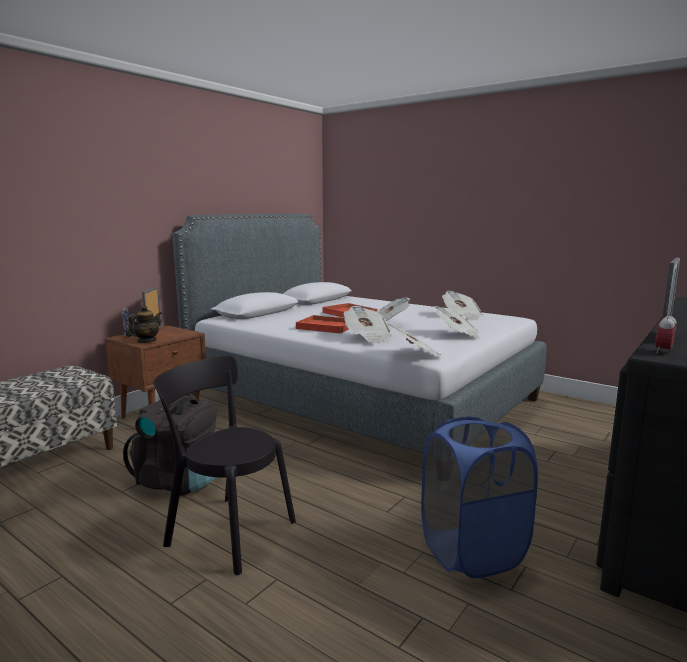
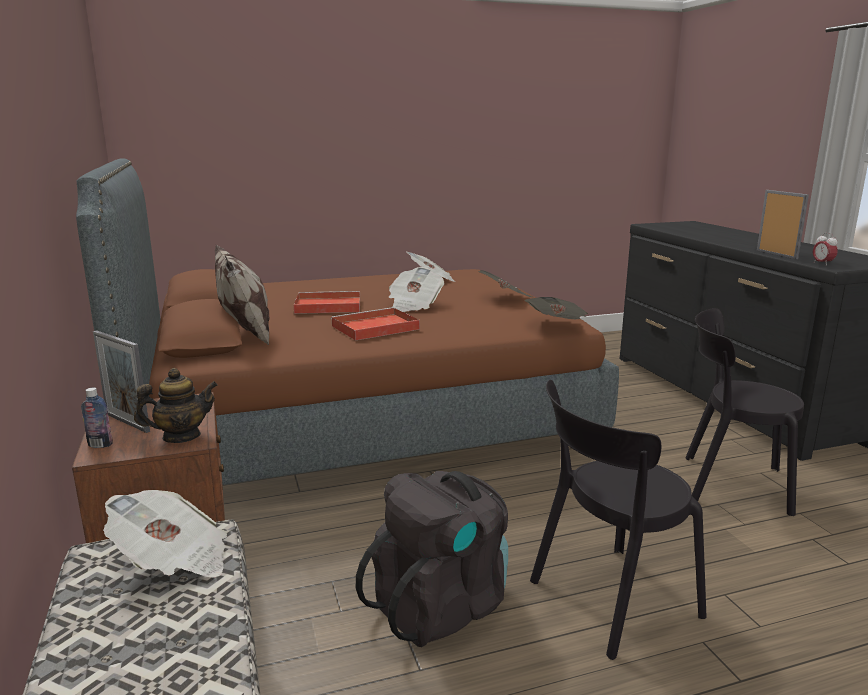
camera: 55 degrees left, 5 degrees up
teapot [128,305,162,343] -> teapot turned 90 degrees clockwise [134,368,218,443]
grey bed [173,213,547,453] -> brown bed [76,158,619,485]
newspaper [344,306,392,343] -> newspaper moved to [103,490,227,577]
blue laundry basket [421,416,538,578] -> black chair [685,308,804,516]
none -> pillow [215,245,269,345]

